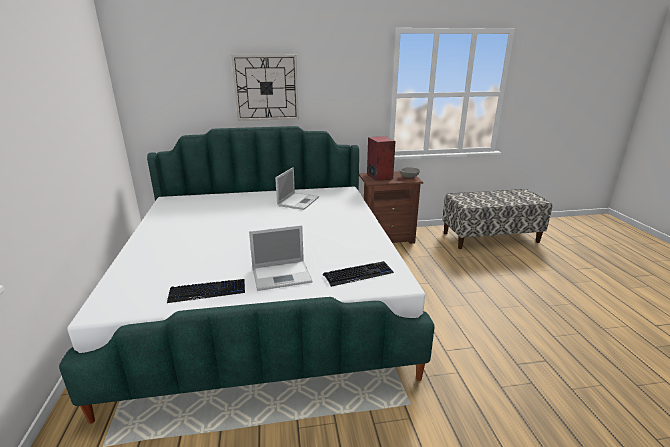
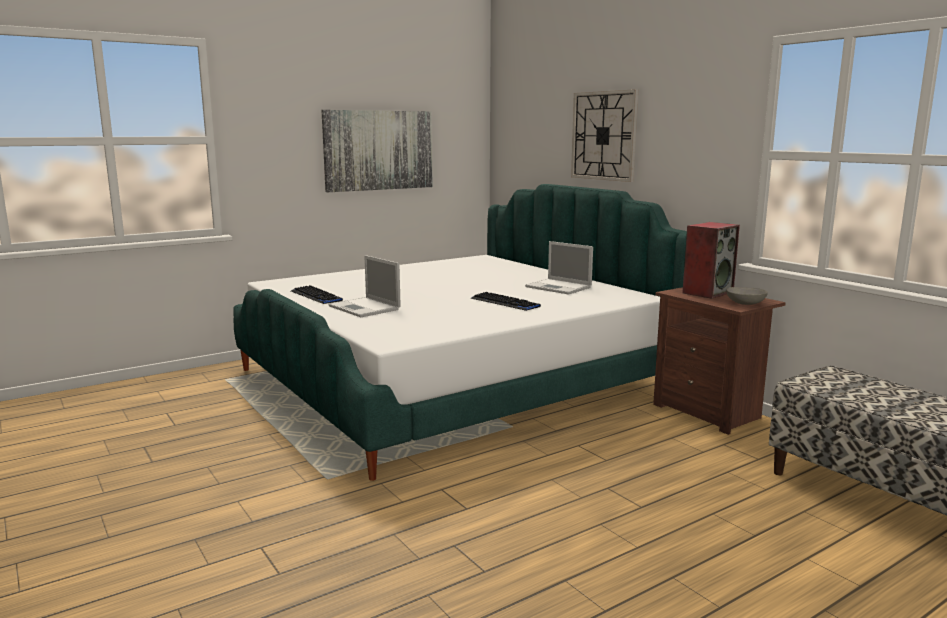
camera: 65 degrees right, 10 degrees down
laptop [275,167,319,210] -> laptop turned 45 degrees clockwise [525,241,593,295]
keyboard [323,261,394,287] -> keyboard moved to [470,292,541,311]
none -> picture [321,110,433,192]

